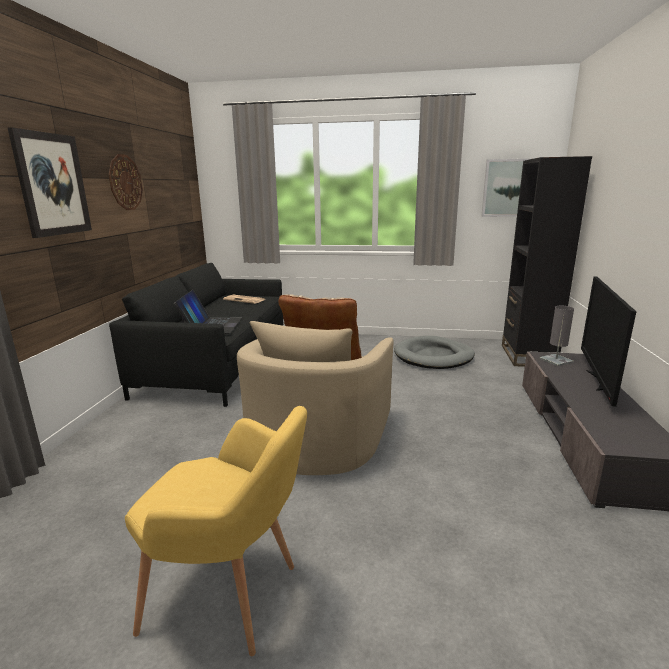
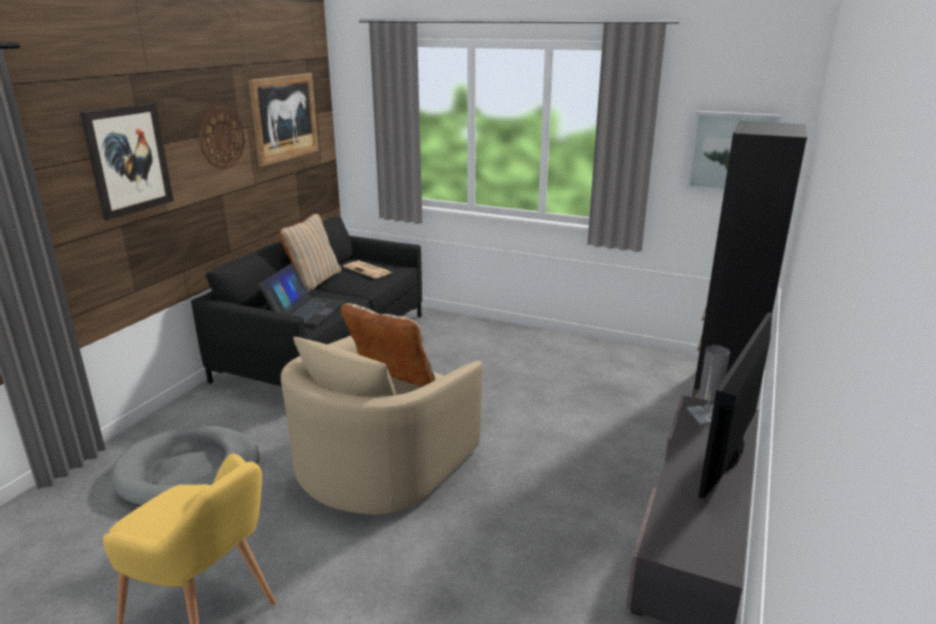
camera: 15 degrees right, 5 degrees up
grey dog bed [394,336,475,369] -> grey dog bed moved to [111,426,259,506]
none -> picture [248,73,319,167]
none -> beige pillow [279,214,341,292]

